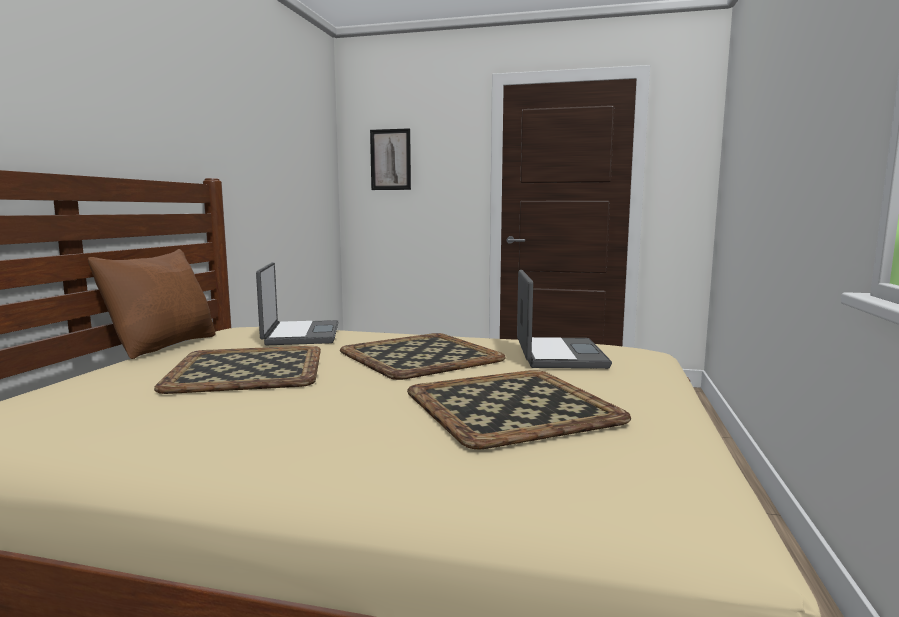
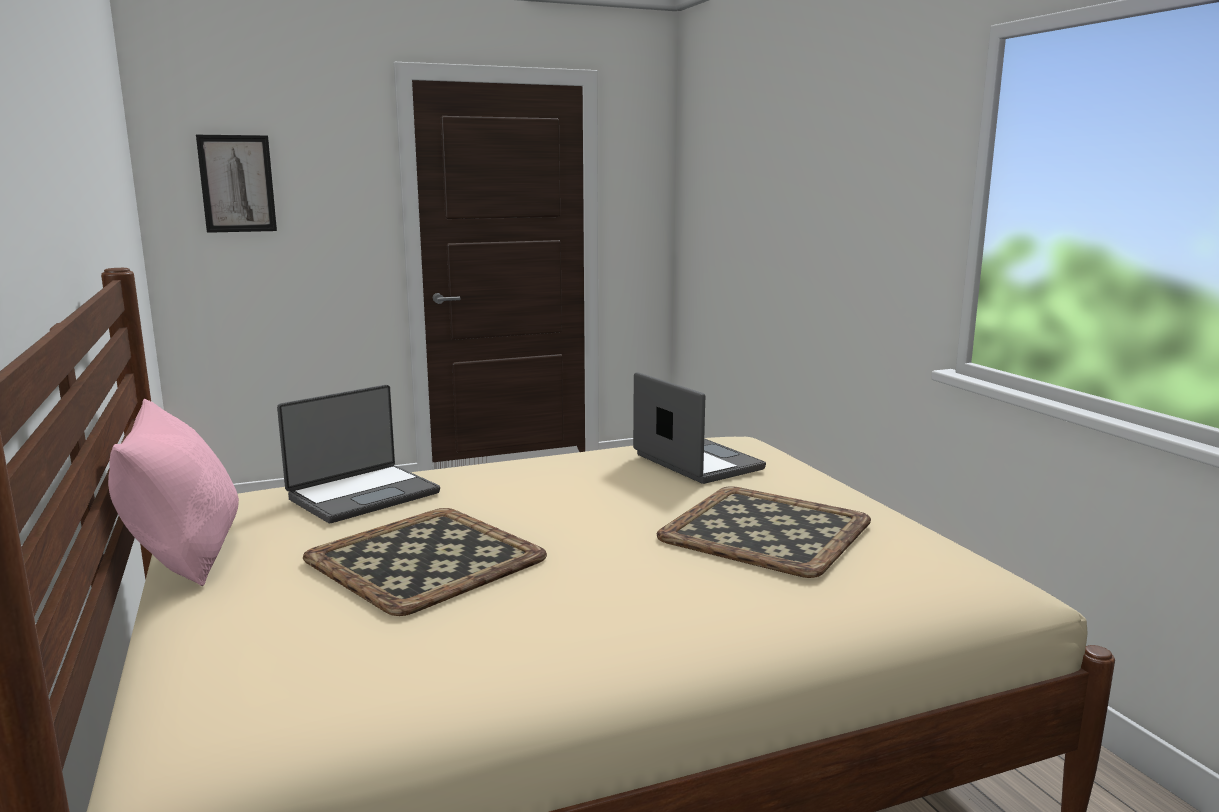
camera: 35 degrees left, 5 degrees up
brown pillow [88,249,216,359] -> pink pillow [108,399,239,586]
laptop [256,262,338,345] -> laptop turned 90 degrees clockwise [277,385,440,523]
tray [340,333,506,380] -> none

